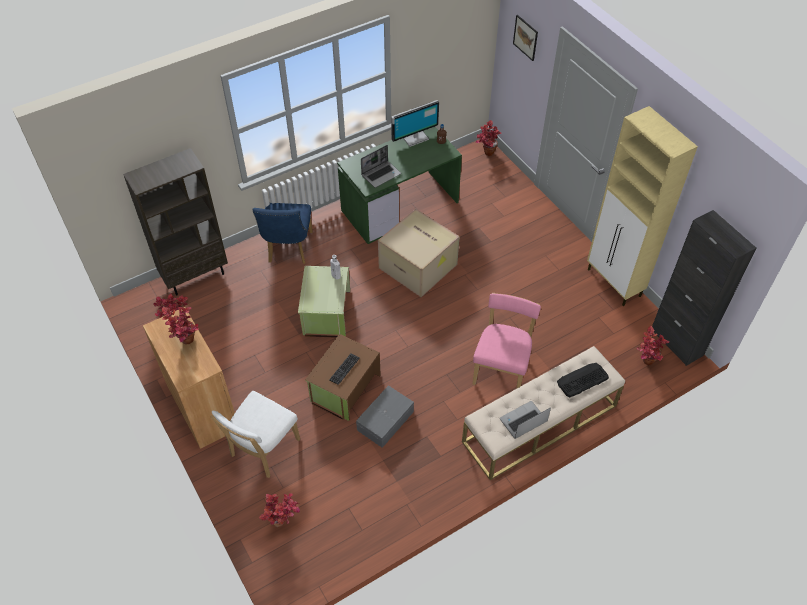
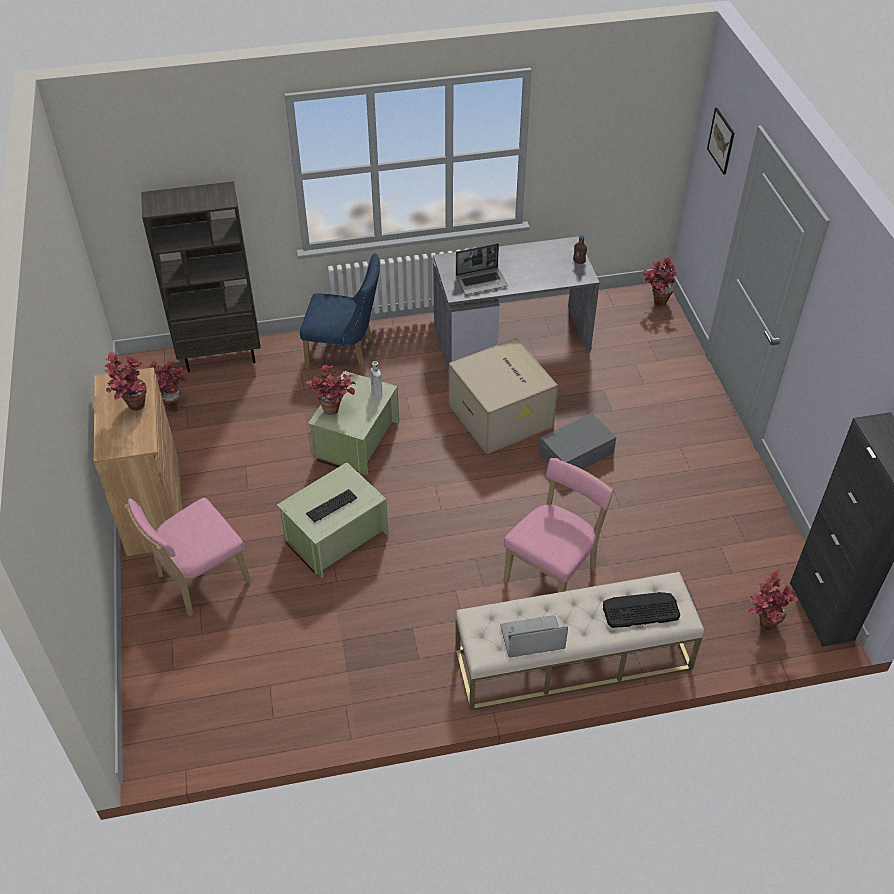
camera: 20 degrees right, 5 degrees down
white chair [210,391,300,478] -> pink chair [125,498,251,616]
blue chair [252,203,312,264] -> blue chair turned 105 degrees counterclockwise [300,253,380,373]
potted plant [259,493,300,527] -> potted plant moved to [306,364,356,415]
brown storage box [305,334,381,421] -> green storage box [277,463,389,578]
green desk [337,127,462,244] -> grey desk [433,236,600,373]
grey storage box [356,385,414,448] -> grey storage box moved to [539,413,616,469]
monitor [391,100,439,147] -> none
beige cabinet [587,106,698,306] -> none

